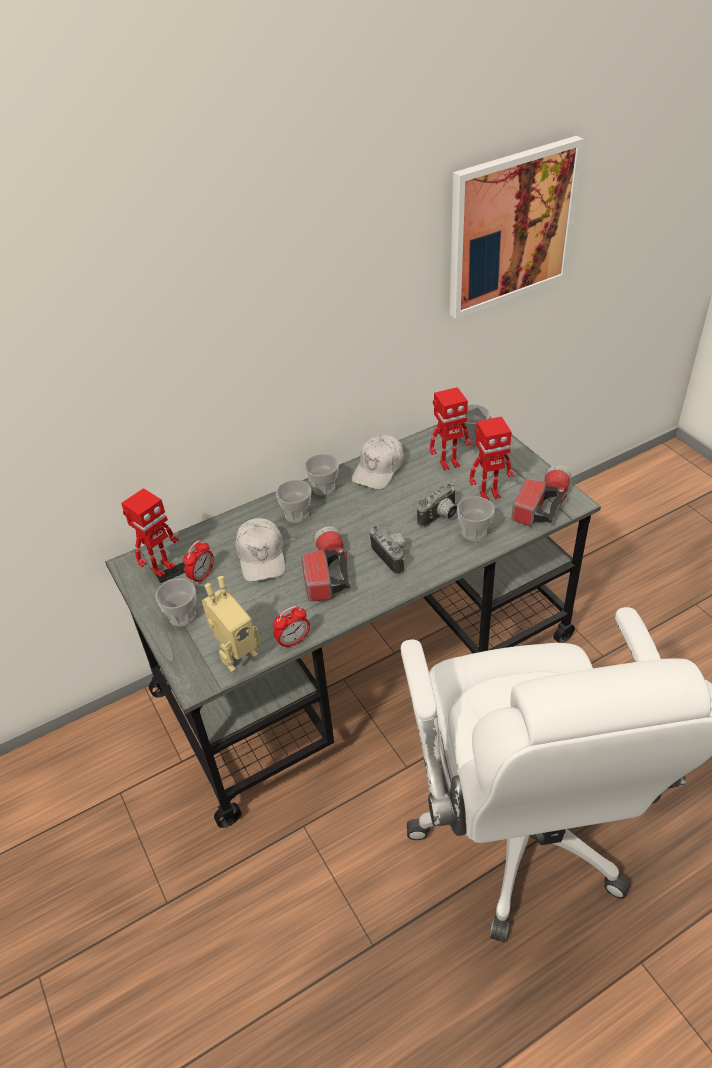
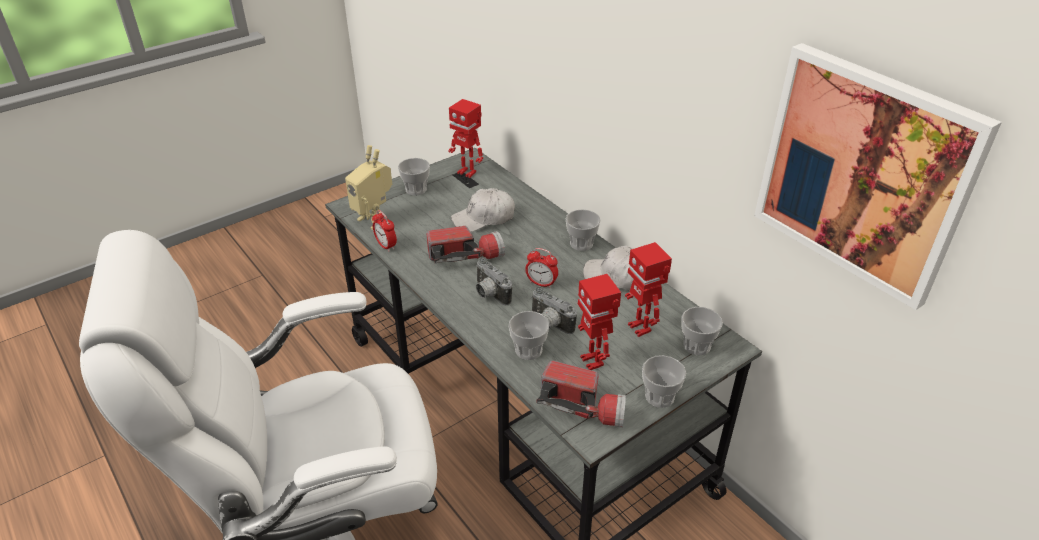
camera: 80 degrees right, 5 degrees down
alarm clock [183,540,214,585] -> alarm clock moved to [525,248,558,288]
cup [276,480,311,523] -> cup moved to [642,355,686,408]
camera [370,526,406,575] -> camera turned 90 degrees clockwise [476,257,512,306]

